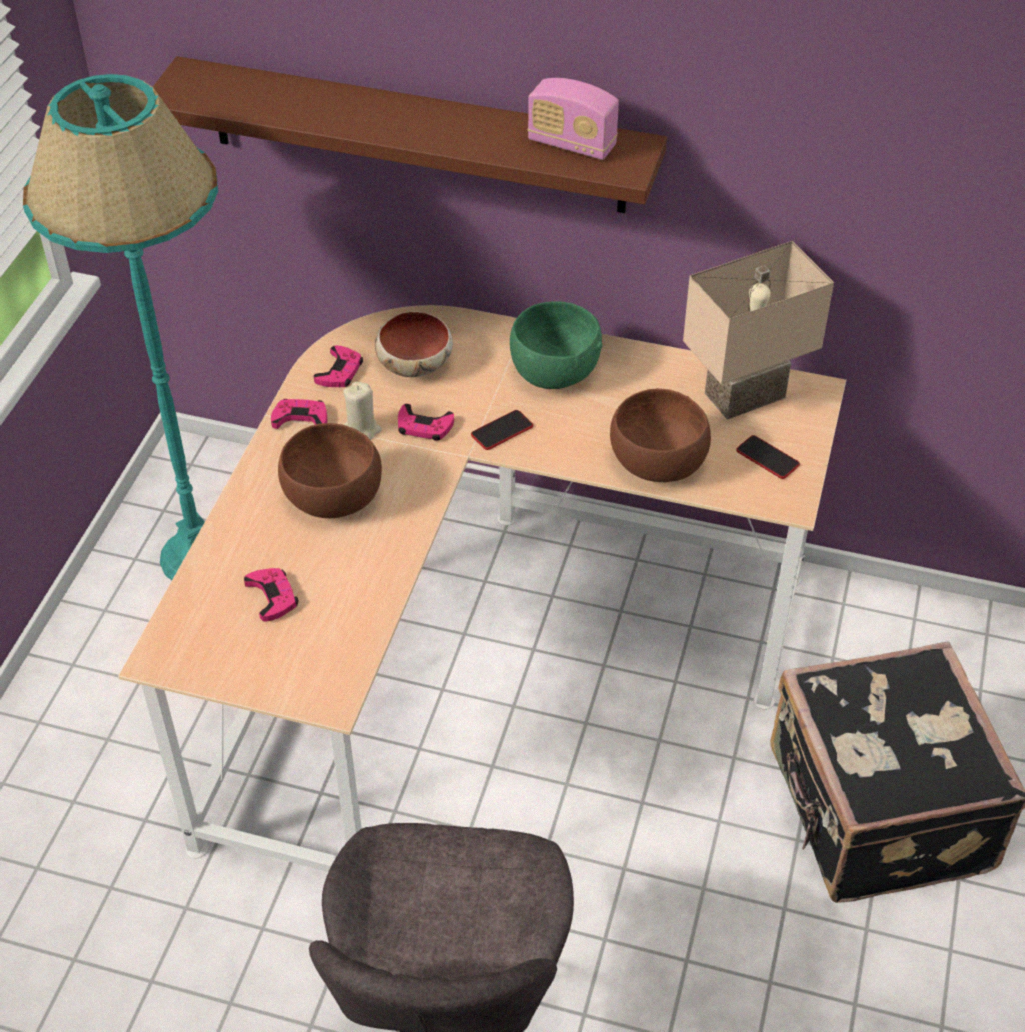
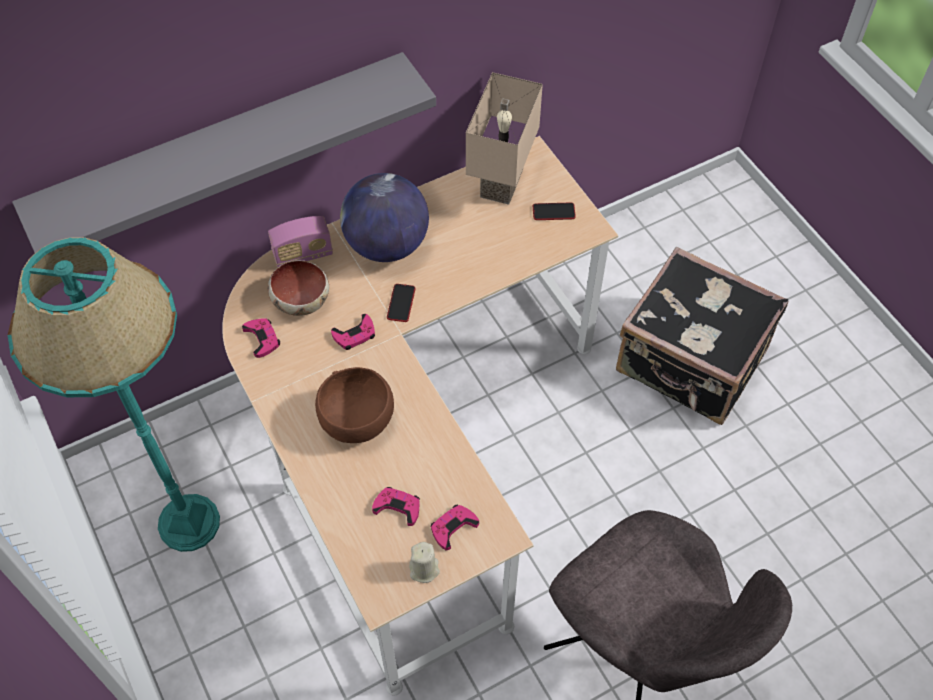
camera: 45 degrees left, 10 degrees up
brown shelf [153,56,667,213] -> grey shelf [12,52,436,253]
pink game controller [271,399,327,429] -> pink game controller moved to [430,504,479,550]
beige candle [343,382,382,440] -> beige candle moved to [409,542,440,583]
green bowl [510,301,602,389] -> globe [340,173,429,262]
radio [528,78,619,160] -> radio moved to [268,216,333,267]
brown bowl [610,388,711,482] -> none

